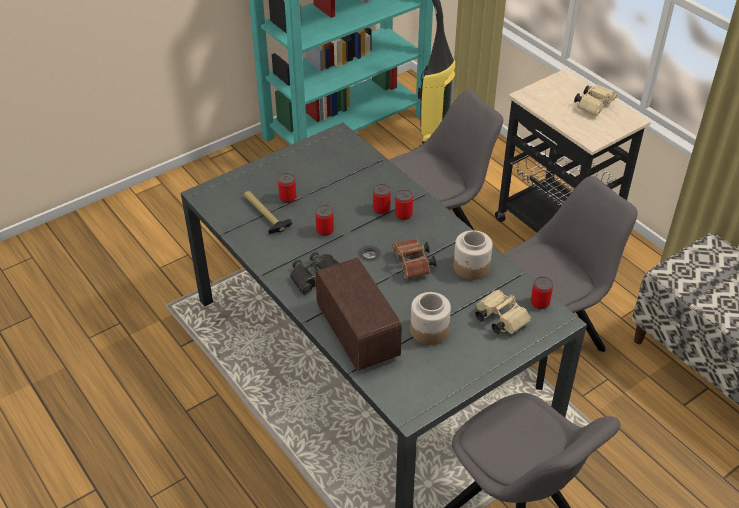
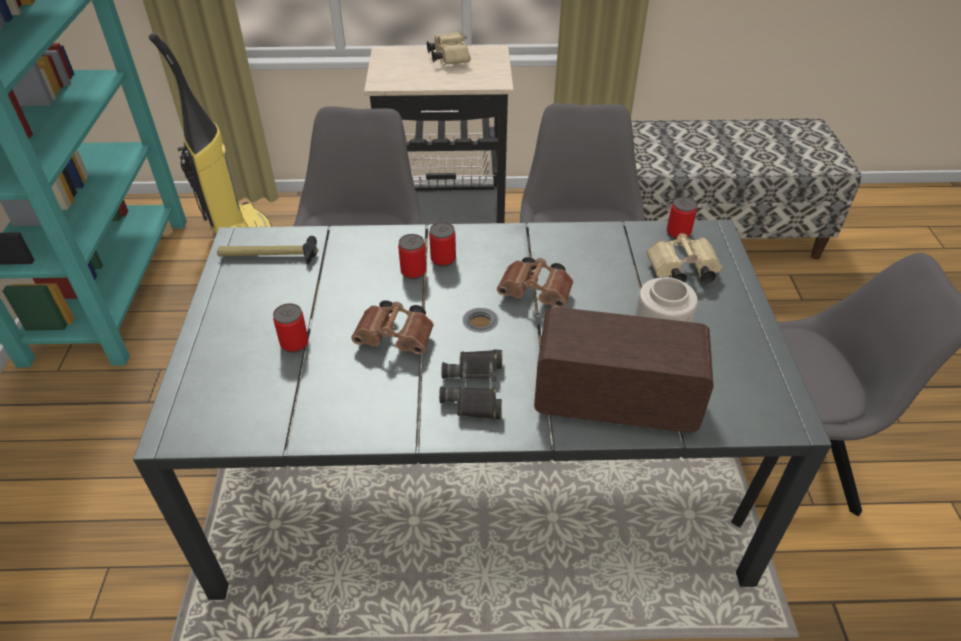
camera: 55 degrees left, 0 degrees up
hammer [243,191,292,234] -> hammer moved to [217,236,317,265]
can [315,205,334,236] -> brown binoculars [351,300,434,354]
jar [454,230,493,280] -> none

